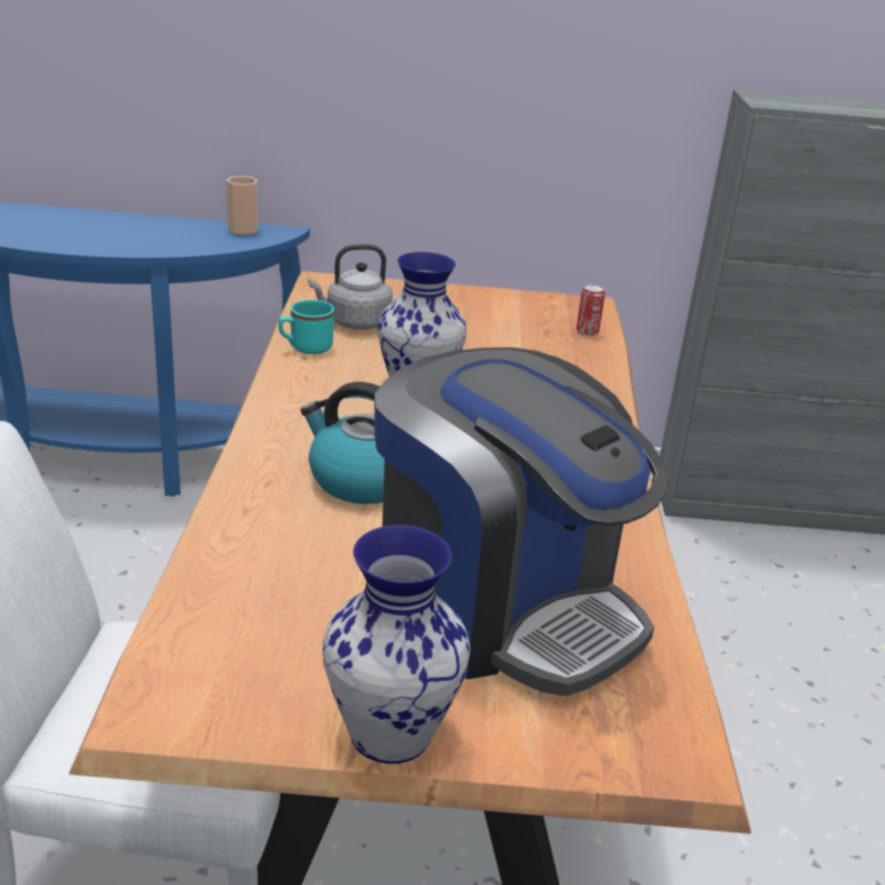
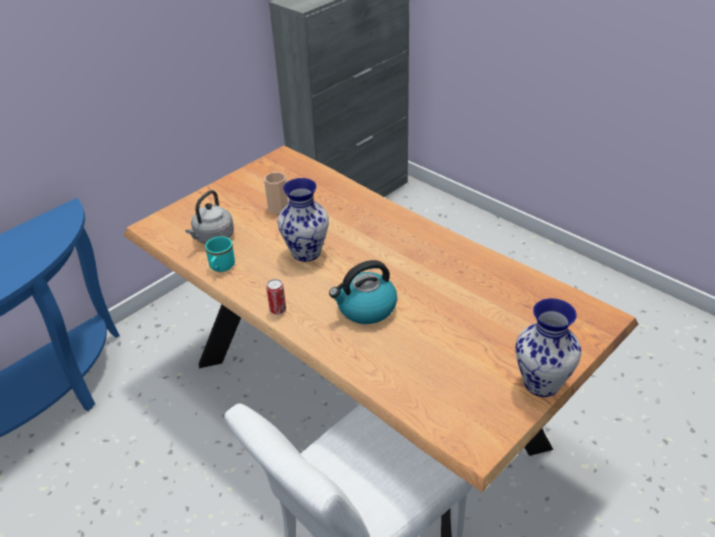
camera: 45 degrees left, 10 degrees up
cup [226,176,258,235] -> cup moved to [264,172,289,214]
coffee machine [374,347,669,696] -> none
can [576,284,605,336] -> can moved to [266,279,286,315]

